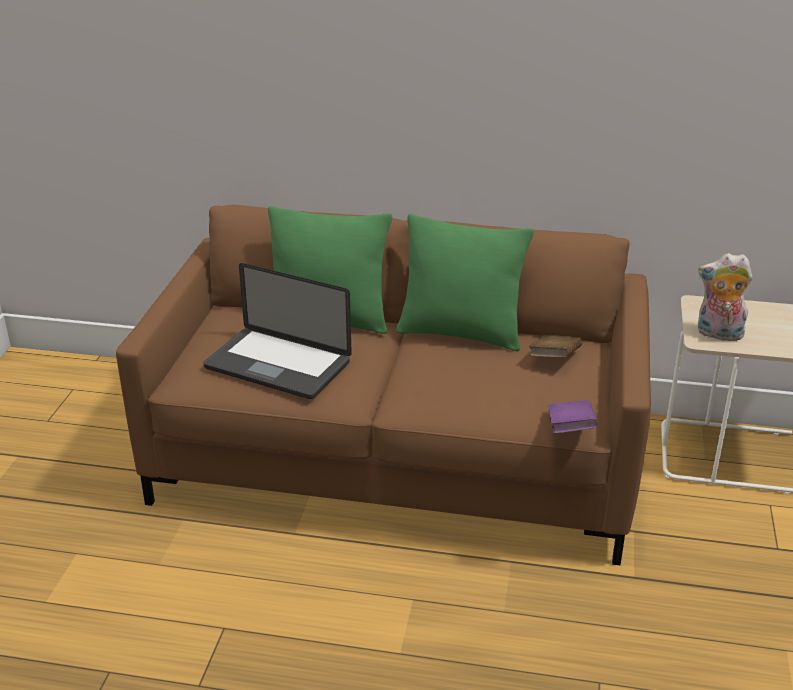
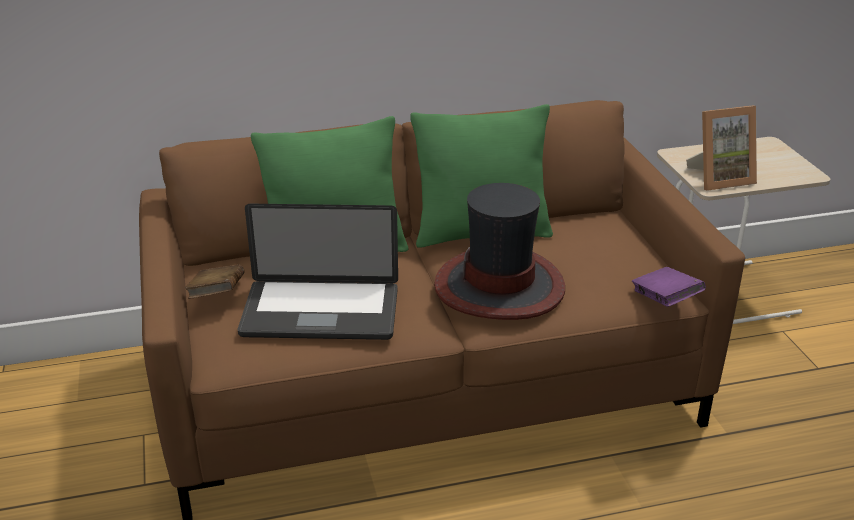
camera: 25 degrees left, 0 degrees up
brown book [529,335,582,357] -> brown book moved to [185,265,245,299]
plush toy [698,253,753,341] -> picture frame [686,105,757,191]
none -> hat [434,183,565,320]

